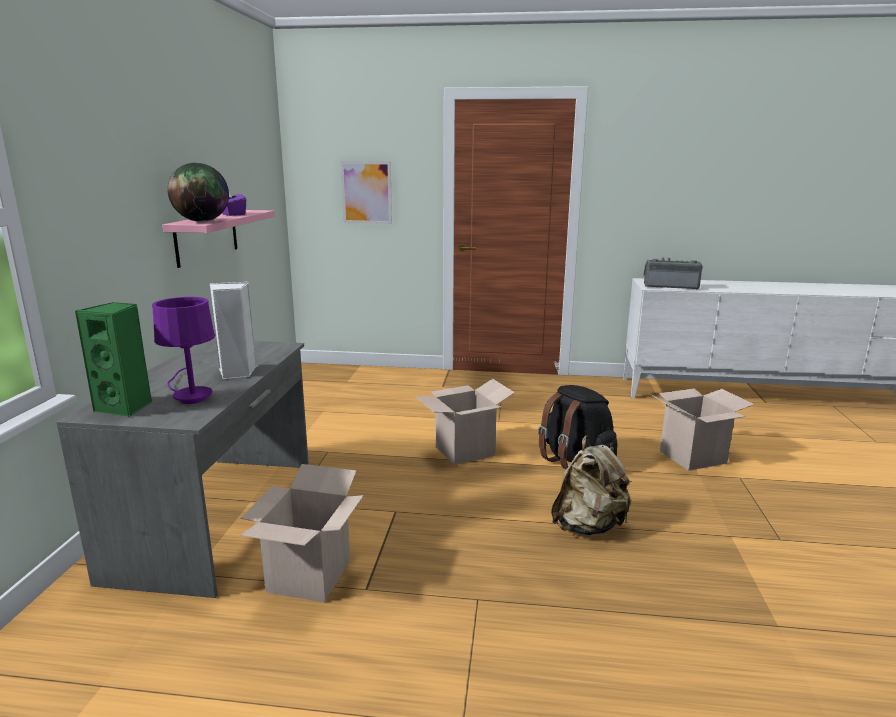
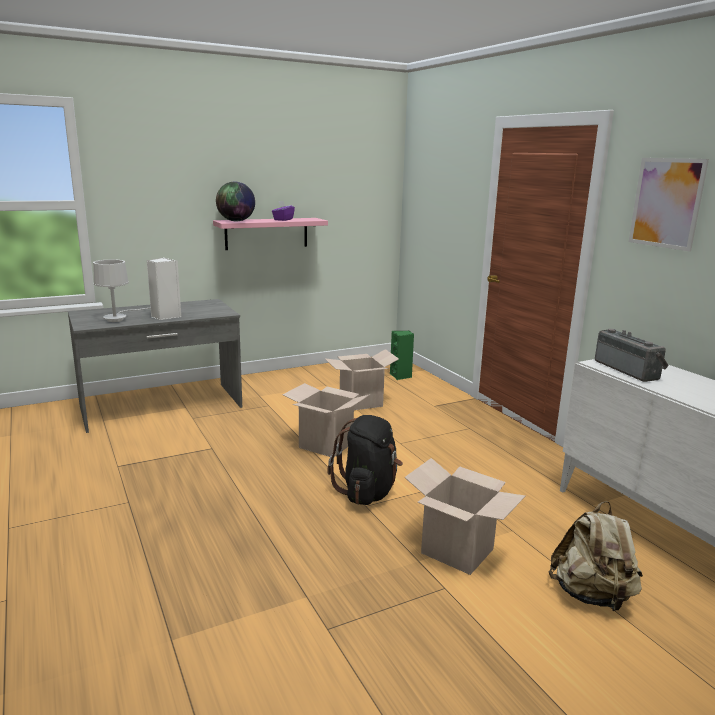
camera: 55 degrees right, 0 degrees up
green speaker [75,302,152,417] -> green speaker moved to [390,331,414,380]
purple table lamp [152,297,215,404] -> white table lamp [93,259,150,322]
cardboard box [240,464,364,602] -> cardboard box moved to [325,349,399,410]
picture [341,161,392,224] -> picture moved to [629,158,709,252]
beige backpack [551,436,632,535] -> beige backpack moved to [549,501,643,612]

